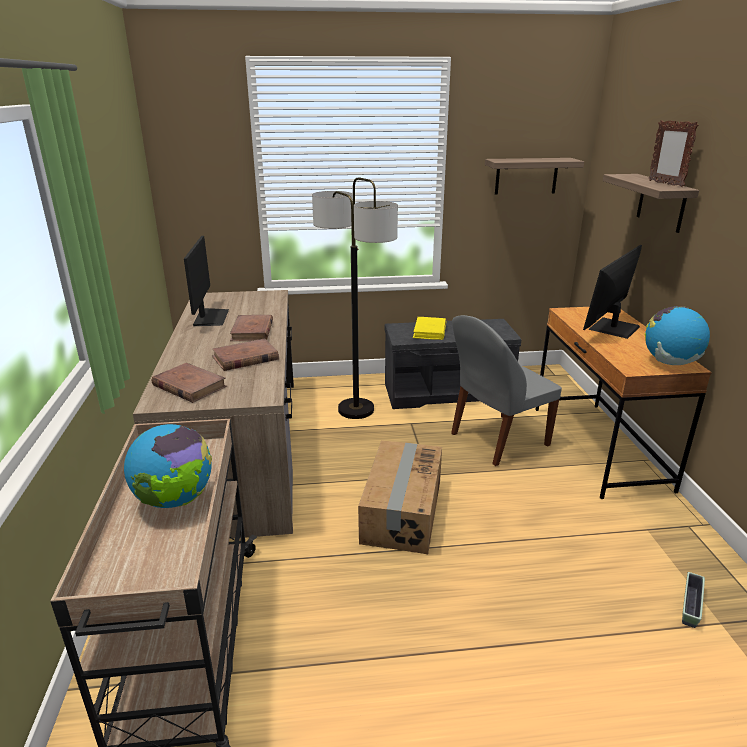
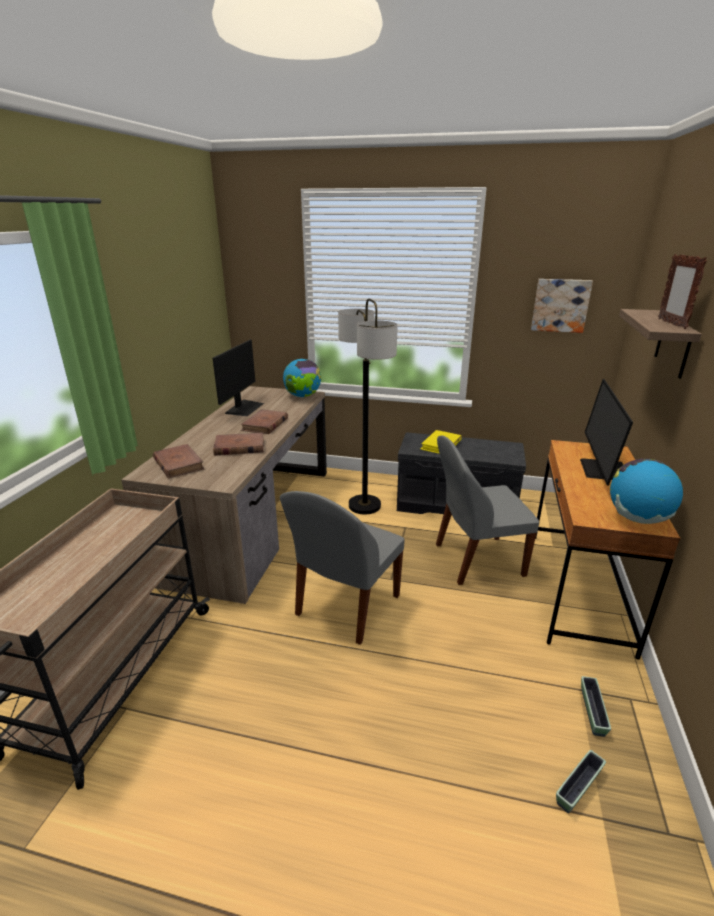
camera: 20 degrees right, 0 degrees up
globe [124,424,212,508] -> globe moved to [283,359,321,397]
cardboard box [358,440,442,554] -> grey chair [280,491,405,645]
shelf [485,158,584,195] -> picture [531,279,593,333]
monitor [583,245,642,339] -> monitor turned 45 degrees counterclockwise [580,379,633,486]
none -> planter [581,676,611,737]

